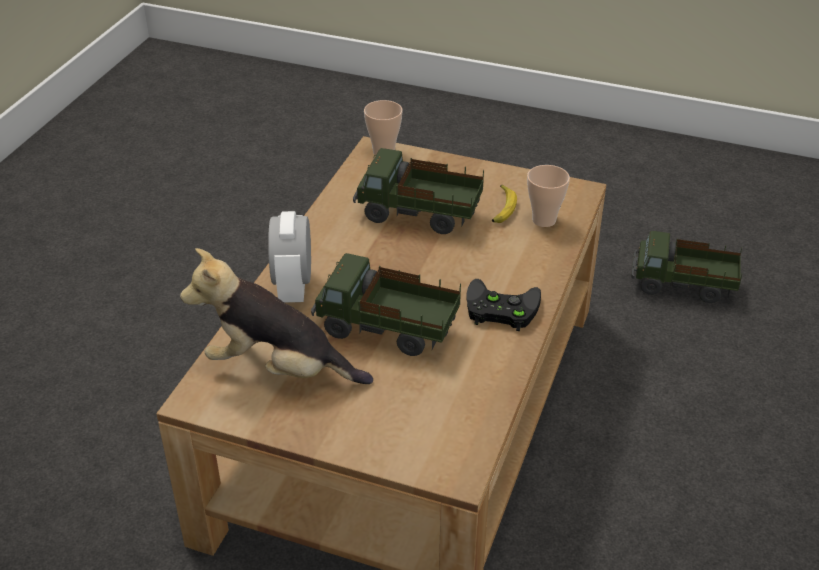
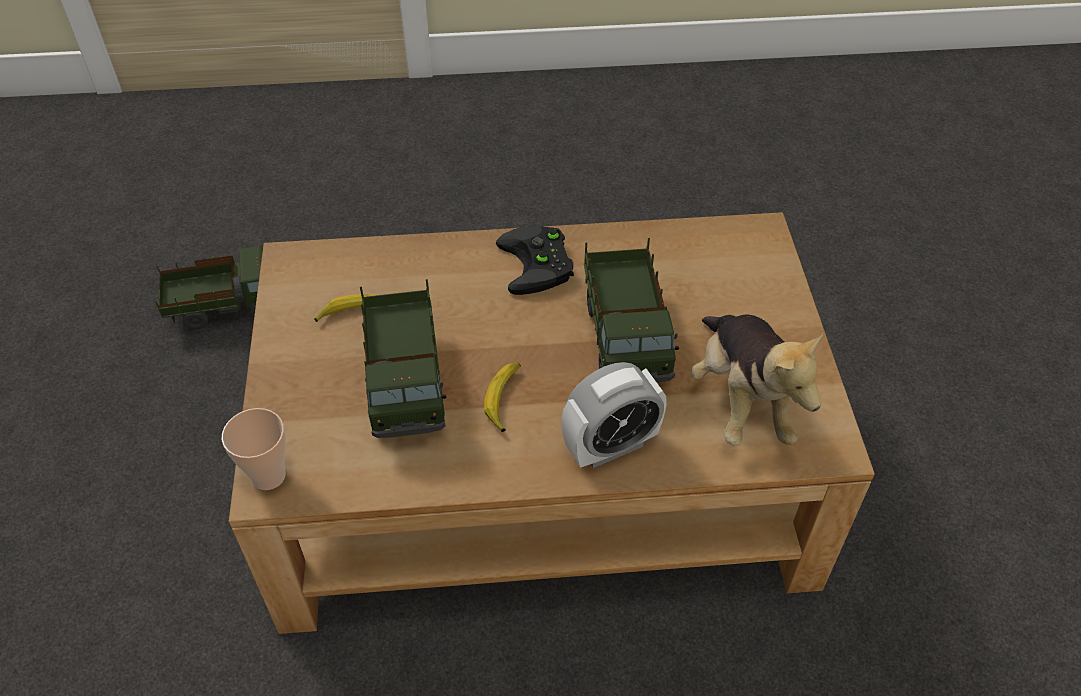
camera: 115 degrees left, 10 degrees up
cup [527,165,570,227] -> none
toy truck [631,231,742,303] -> toy truck turned 90 degrees counterclockwise [155,246,263,329]
none -> banana [484,363,521,432]

